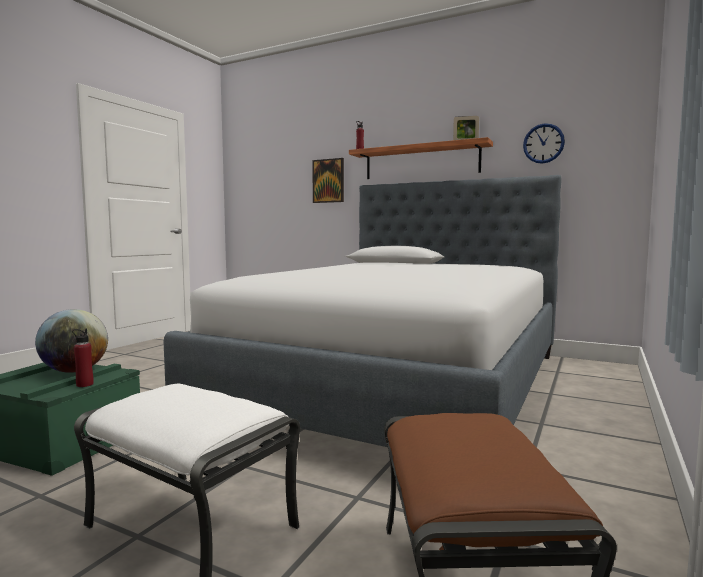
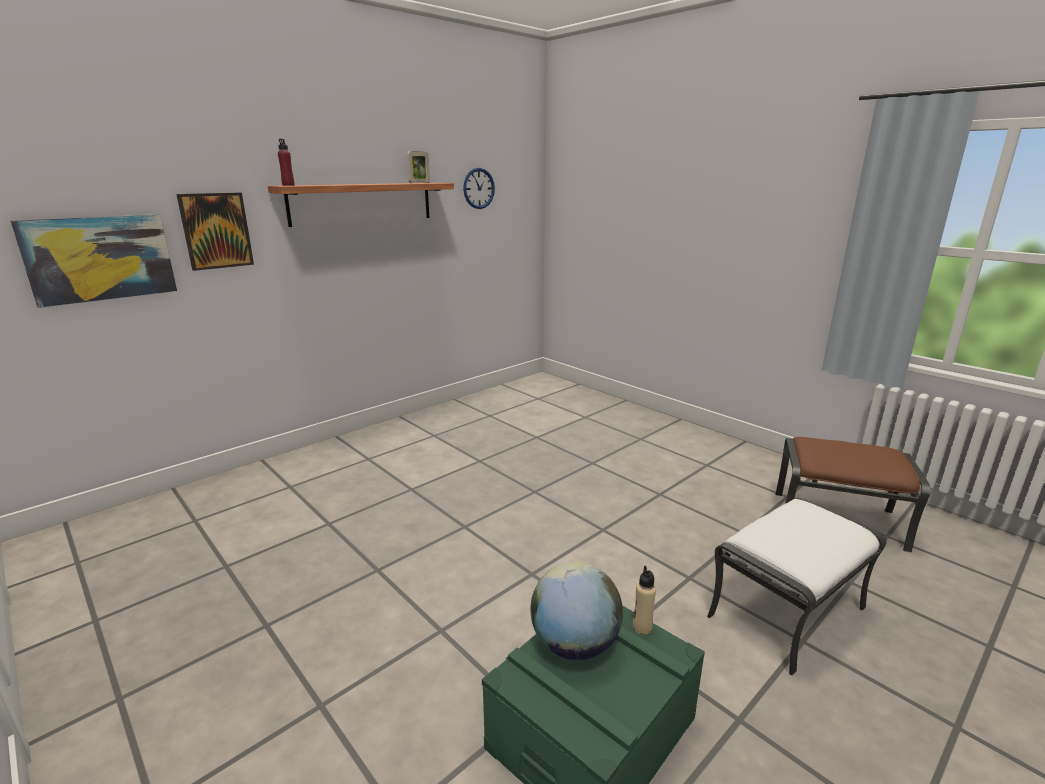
camera: 70 degrees left, 15 degrees up
red bottle [72,328,94,387] -> beige bottle [633,566,656,635]
bed [164,175,562,447] -> none
none -> picture [10,214,177,308]

